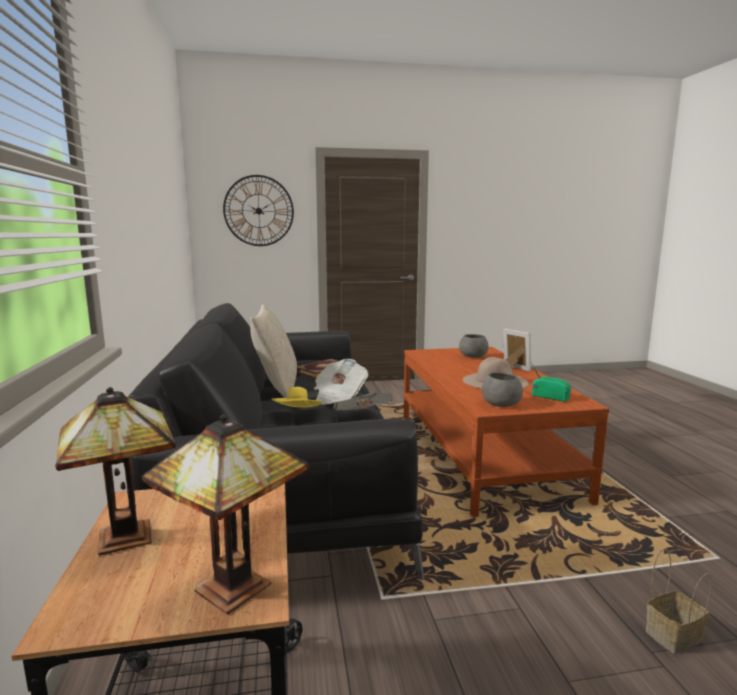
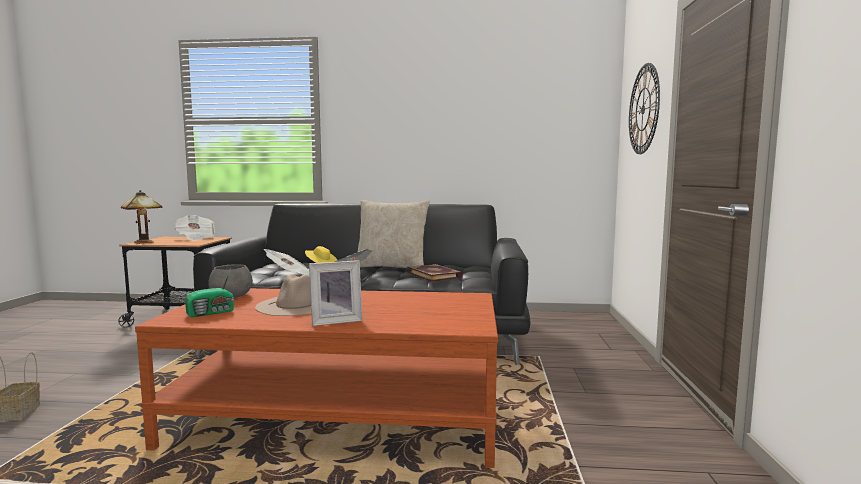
camera: 105 degrees right, 5 degrees down
table lamp [55,387,176,556] -> newspaper [174,215,215,241]
grey bowl [459,334,489,358] -> none

